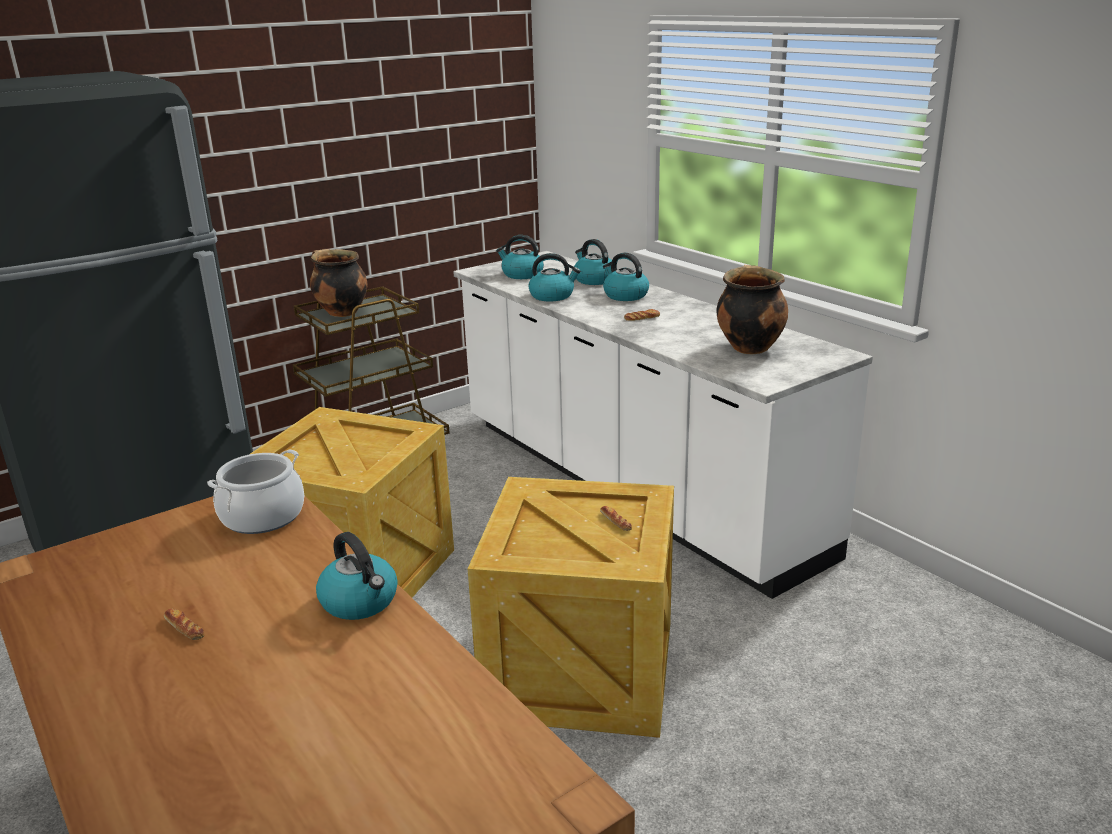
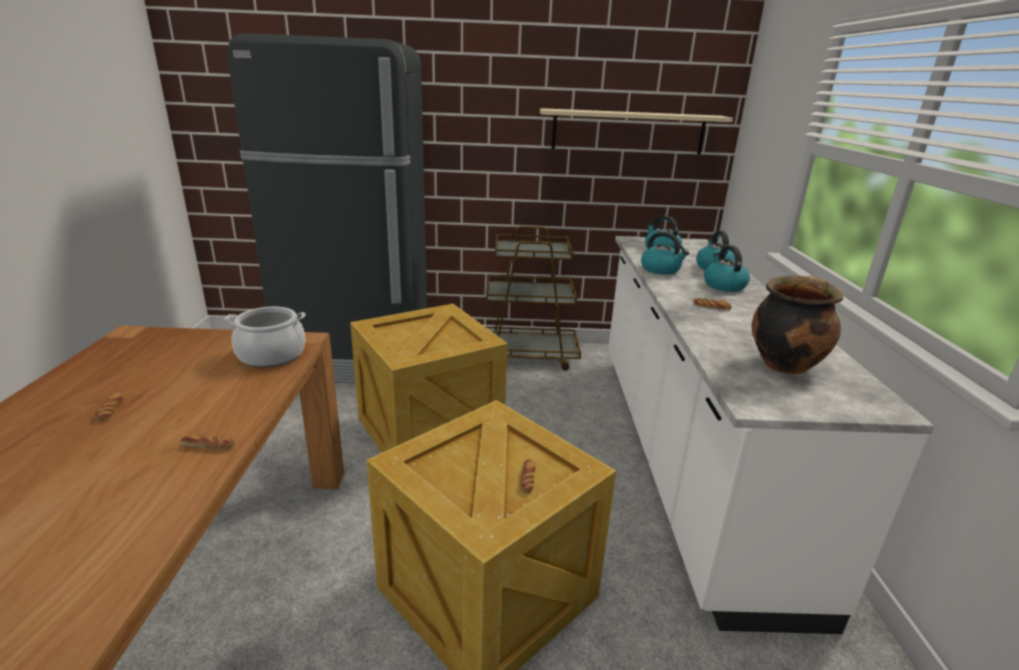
camera: 35 degrees right, 0 degrees up
cooking pot [310,249,368,317] -> none
kettle [316,532,398,620] -> bread [180,435,235,449]
none -> beige shelf [540,108,733,155]

